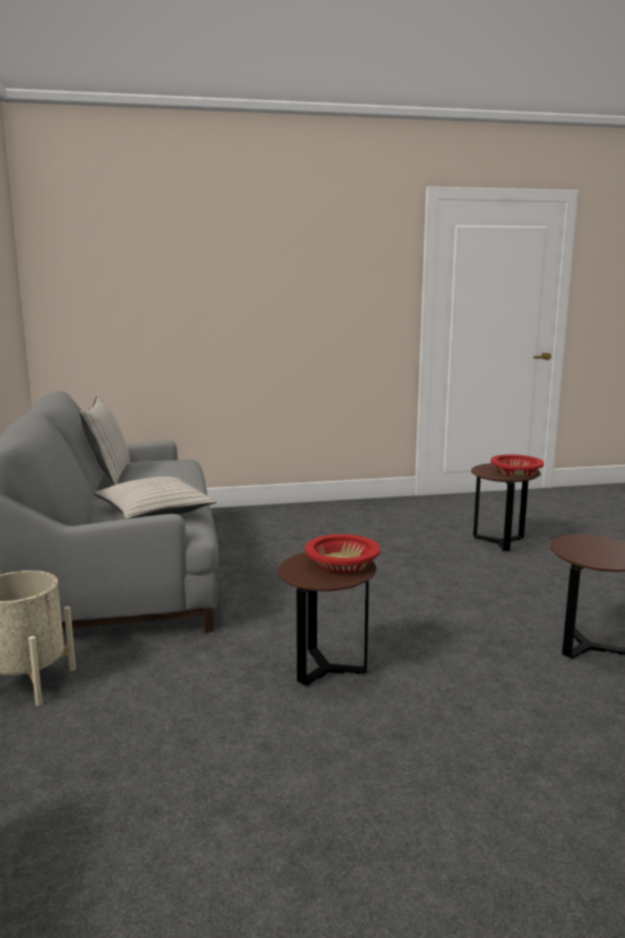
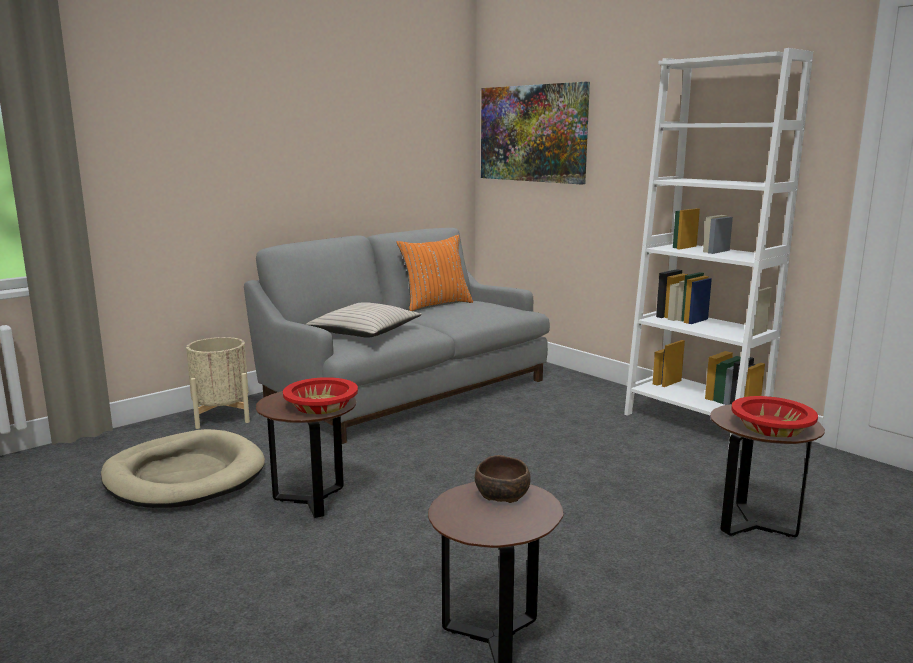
camera: 60 degrees right, 0 degrees up
beige pillow [79,396,131,485] -> orange pillow [396,235,473,311]
none -> beige dog bed [101,429,265,508]
none -> brown bowl [475,455,530,503]
none -> picture [481,82,590,185]
none -> white bookcase [624,48,813,449]

